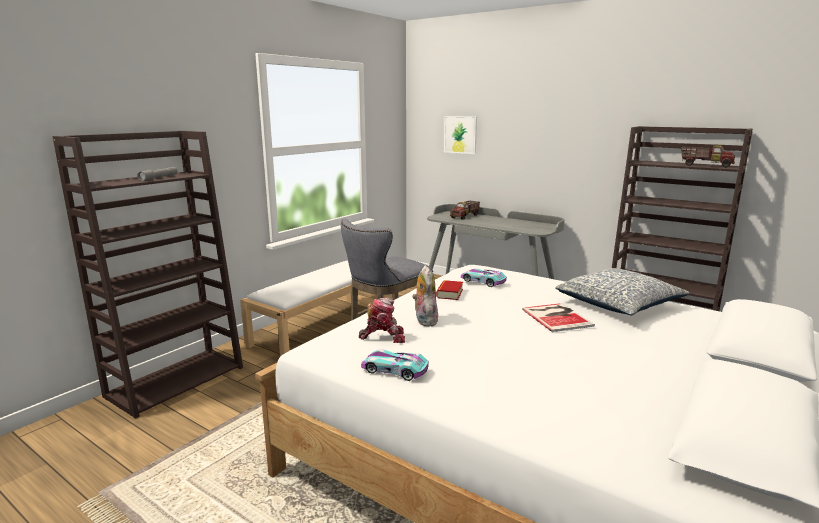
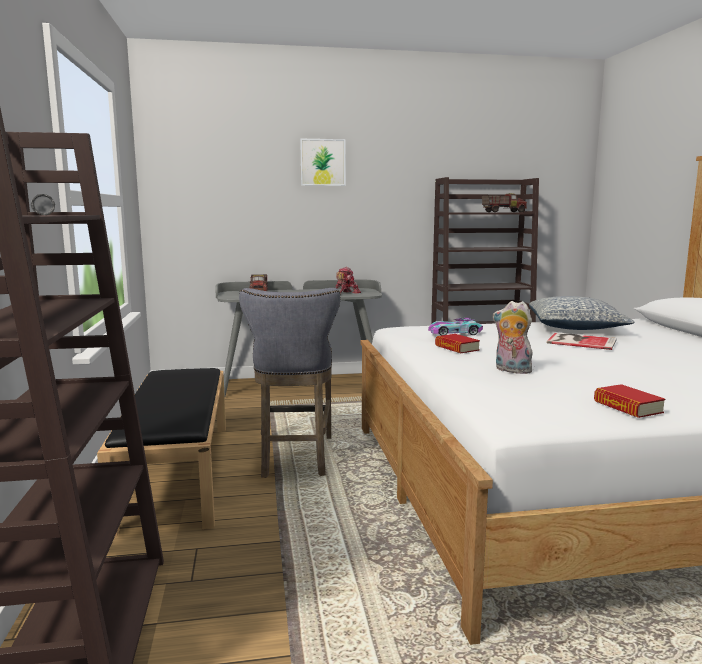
camera: 45 degrees left, 5 degrees down
white bench [240,261,388,357] -> black bench [97,368,226,537]
toy robot [359,297,405,343] -> toy robot moved to [335,267,361,294]
toy car [361,349,429,381] -> book [594,384,665,418]
picture [444,116,477,154] -> picture moved to [300,138,346,186]

